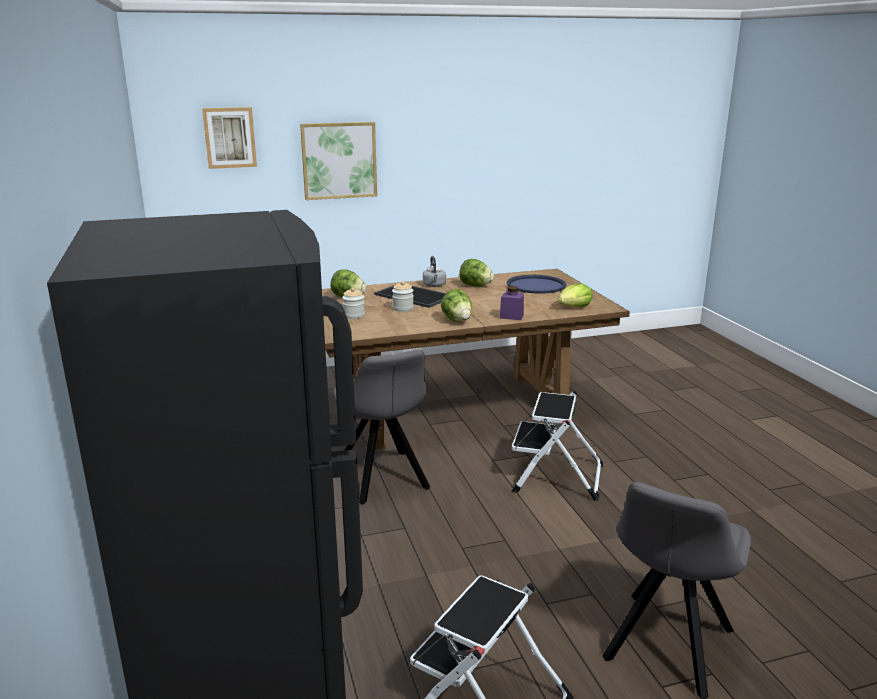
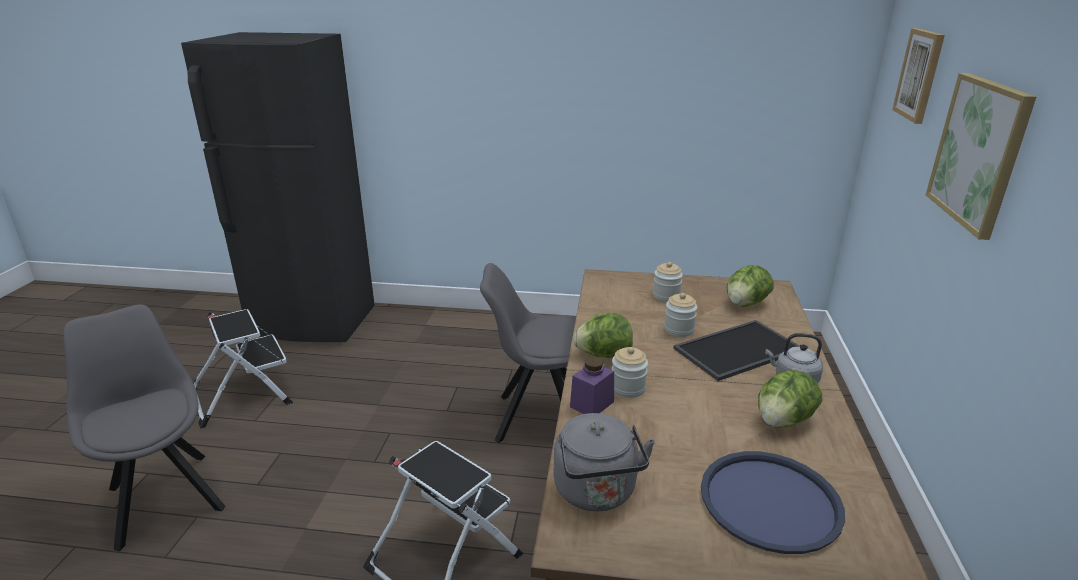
camera: 115 degrees right, 5 degrees up
lettuce [558,284,593,307] -> grey kettle [554,413,655,512]
none -> jar [612,347,648,398]

